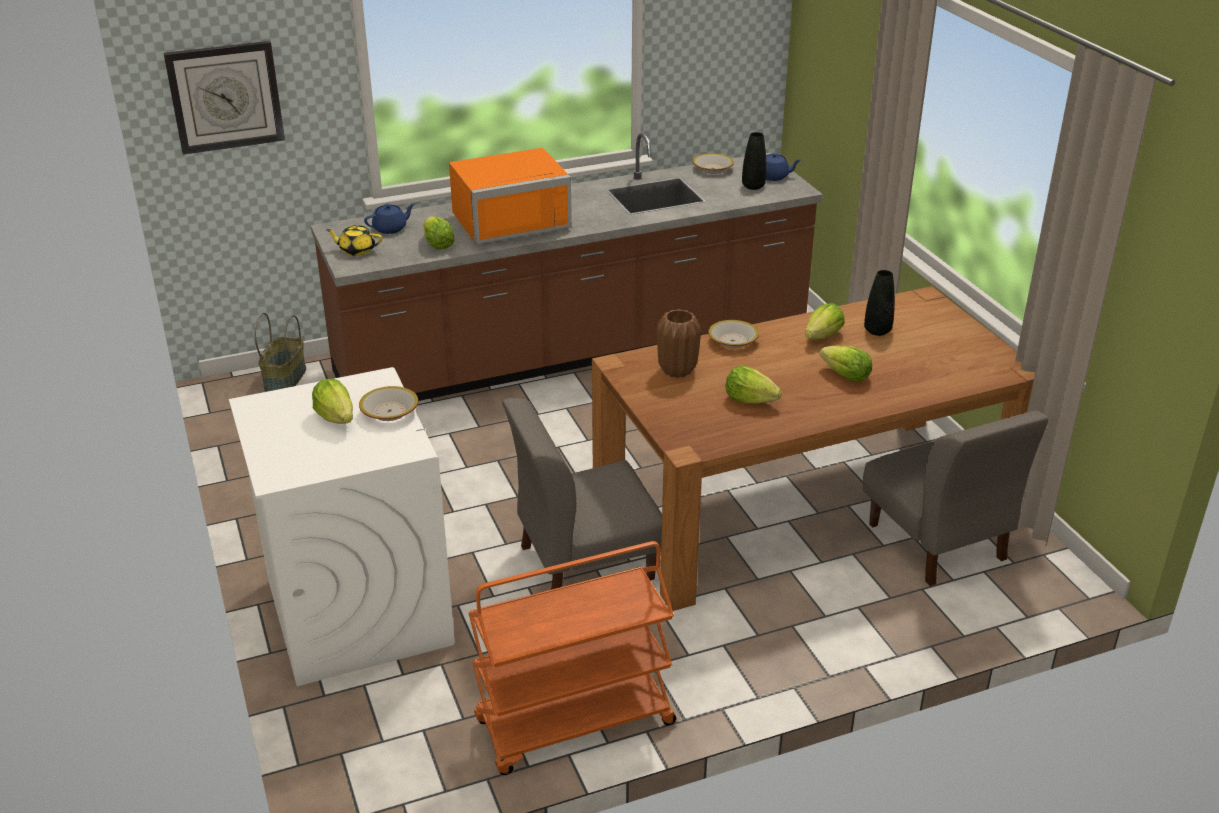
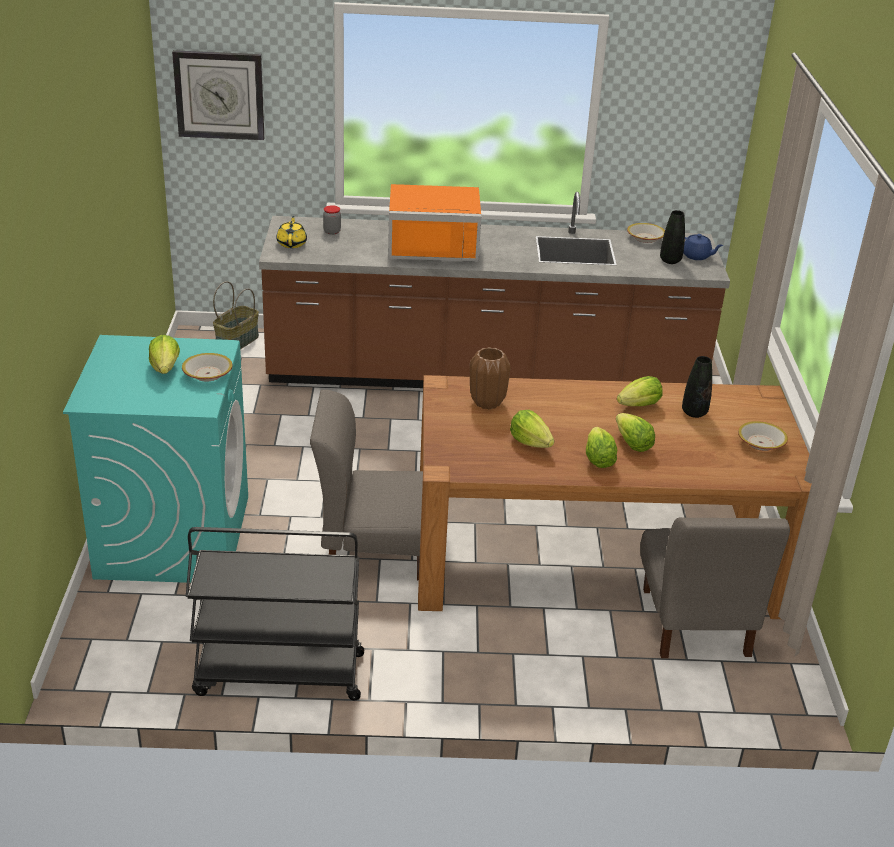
camera: 20 degrees right, 0 degrees up
white washing machine [229,367,455,686] -> turquoise washing machine [63,335,248,583]
yellow teapot [326,225,382,256] -> yellow teapot turned 60 degrees clockwise [276,216,307,248]
blue teapot [364,203,415,234] -> jar [323,205,341,235]
lettuce [423,216,455,250] -> lettuce moved to [586,427,617,468]
orange cart [469,541,676,775] -> black cart [186,527,364,700]
bowl [708,320,759,348] -> bowl moved to [738,421,788,451]

